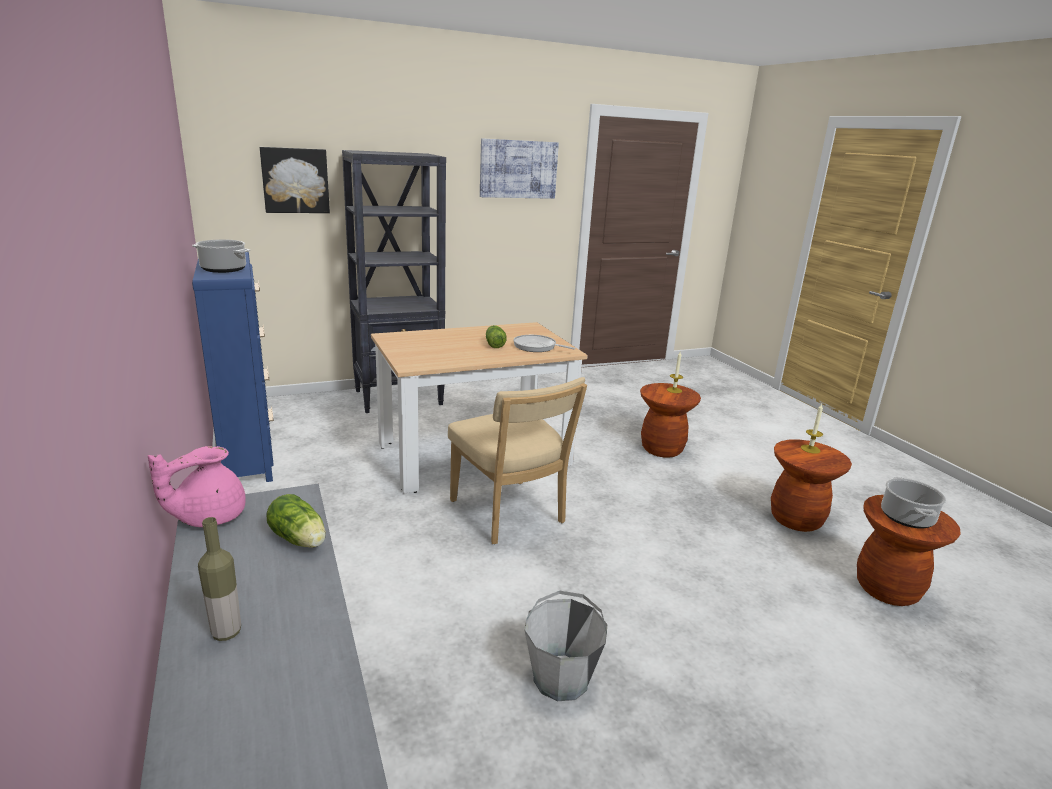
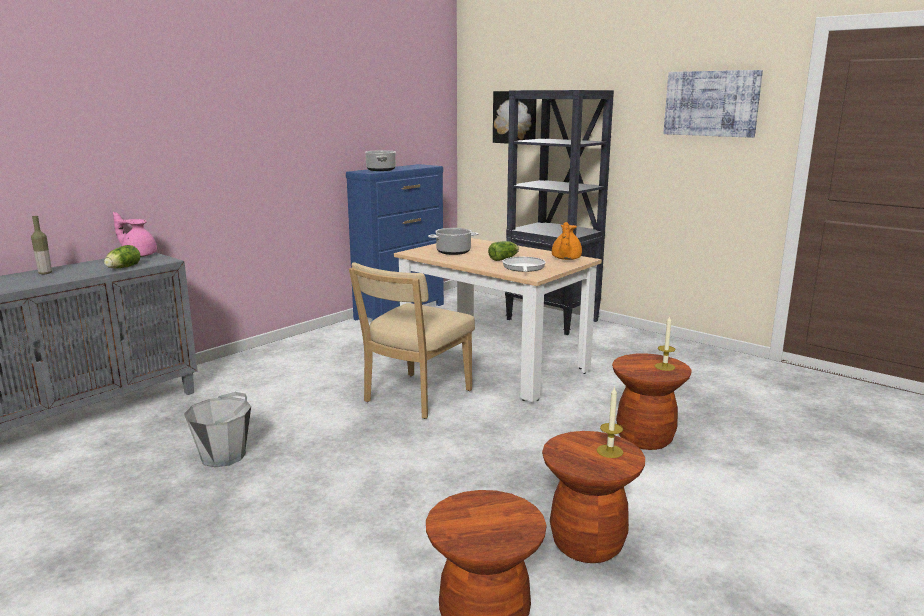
camera: 65 degrees right, 5 degrees down
cooking pot [881,477,946,529] -> cooking pot moved to [428,228,479,255]
none -> orange teapot [552,222,582,260]

